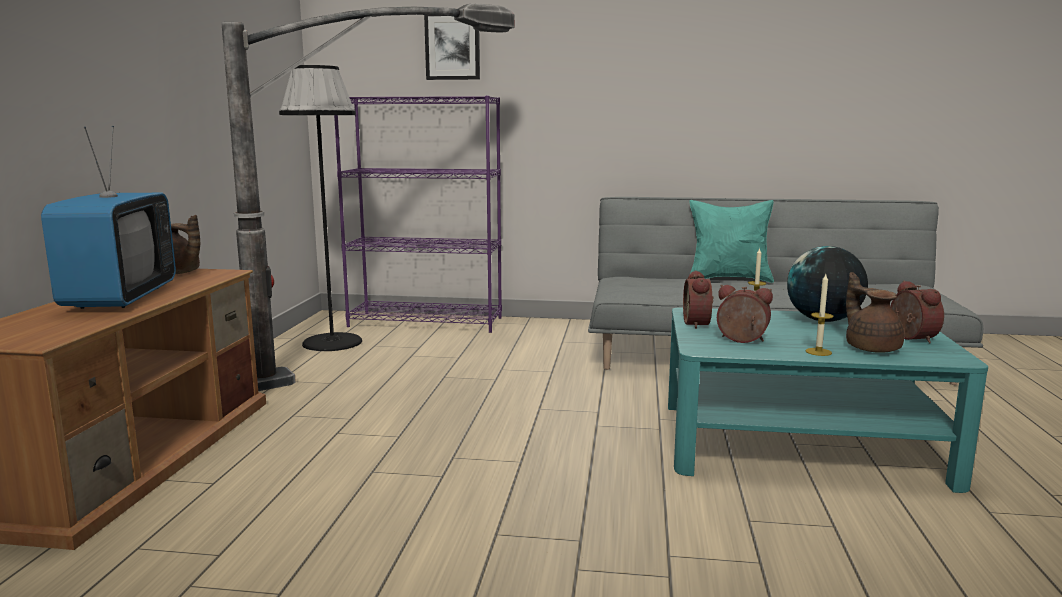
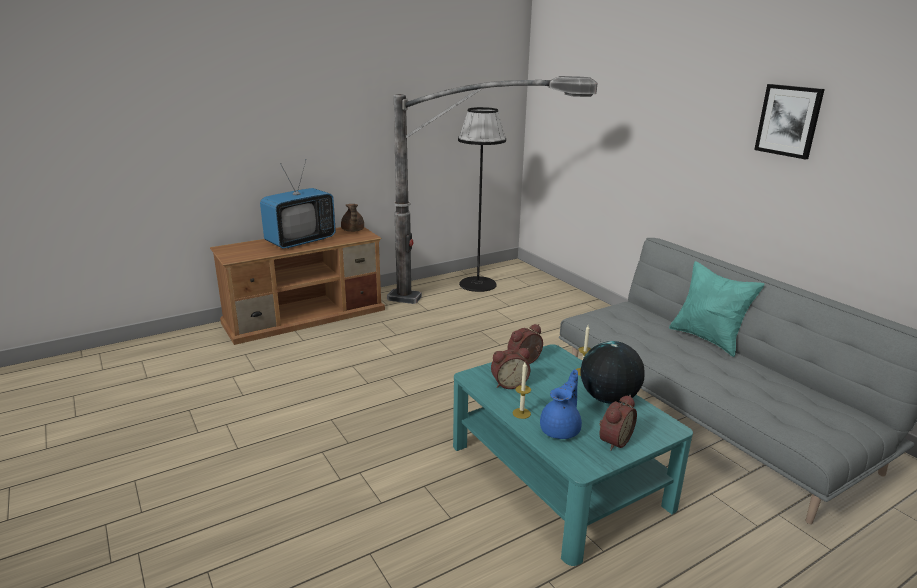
camera: 50 degrees right, 10 degrees up
purple bookcase [334,95,502,333] -> none
picture [424,15,480,80] -> picture moved to [754,84,825,159]
alarm clock [717,285,773,343] -> alarm clock turned 90 degrees clockwise [491,348,530,389]
brown teapot [846,272,904,353] -> blue teapot [540,369,582,439]

